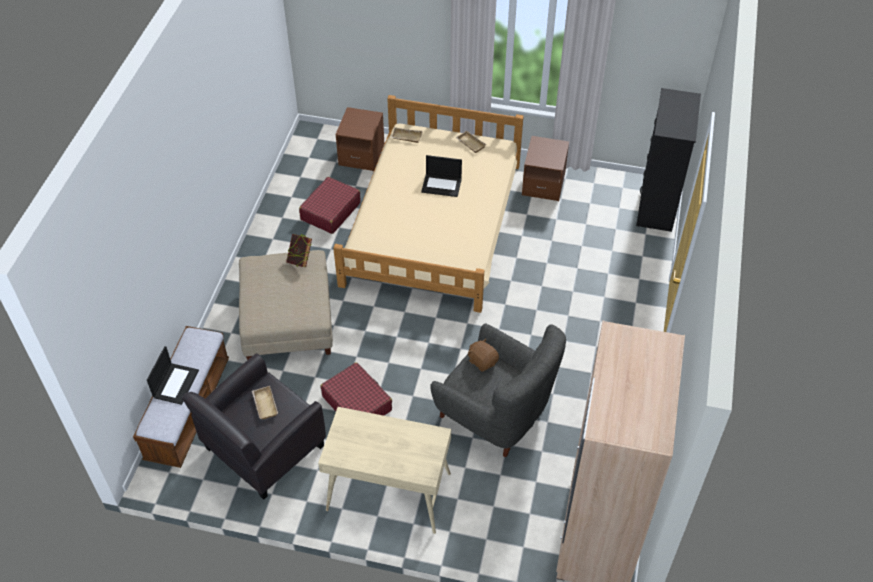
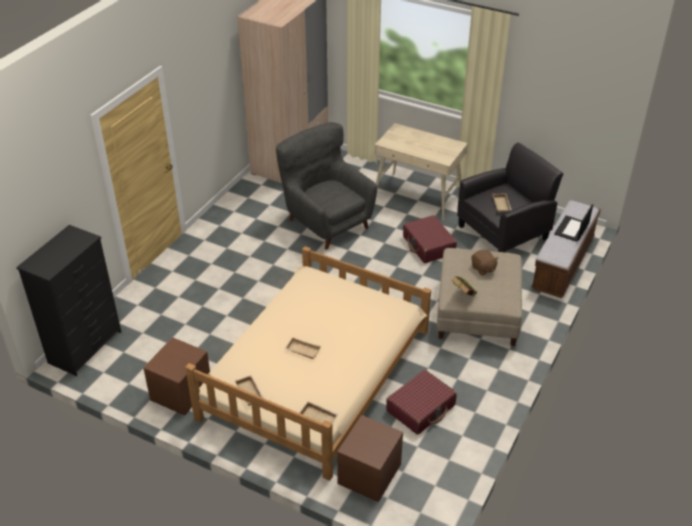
camera: 165 degrees left, 10 degrees down
laptop [421,155,462,197] -> beige tray [285,337,321,359]
brown plush toy [468,338,499,372] -> brown plush toy moved to [471,250,499,276]

